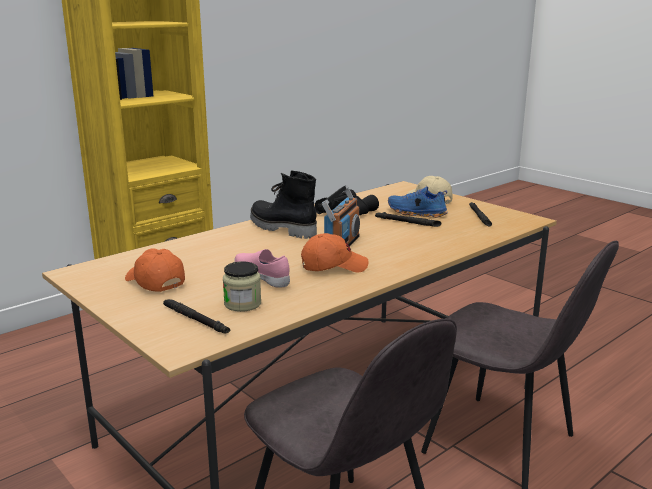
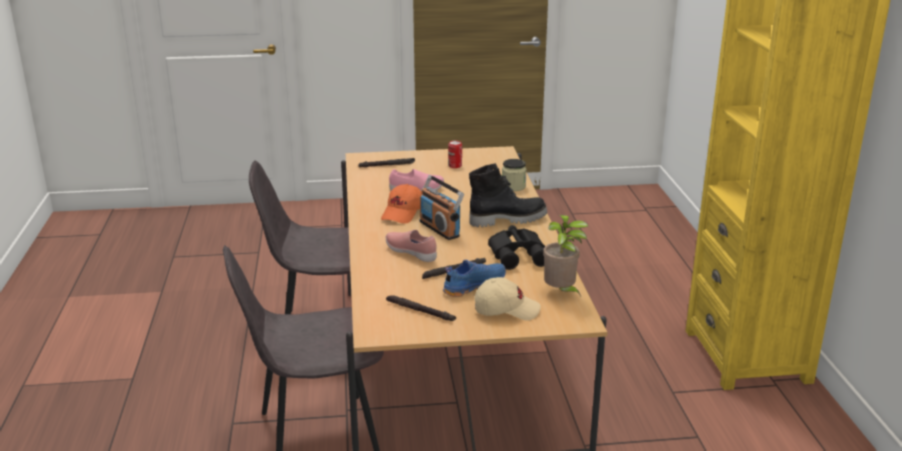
camera: 125 degrees right, 5 degrees up
orange cap [125,248,185,292] -> can [448,141,462,168]
jar [223,261,261,312] -> jar moved to [502,159,527,191]
none -> pink shoe [386,230,437,262]
none -> potted plant [543,215,588,298]

